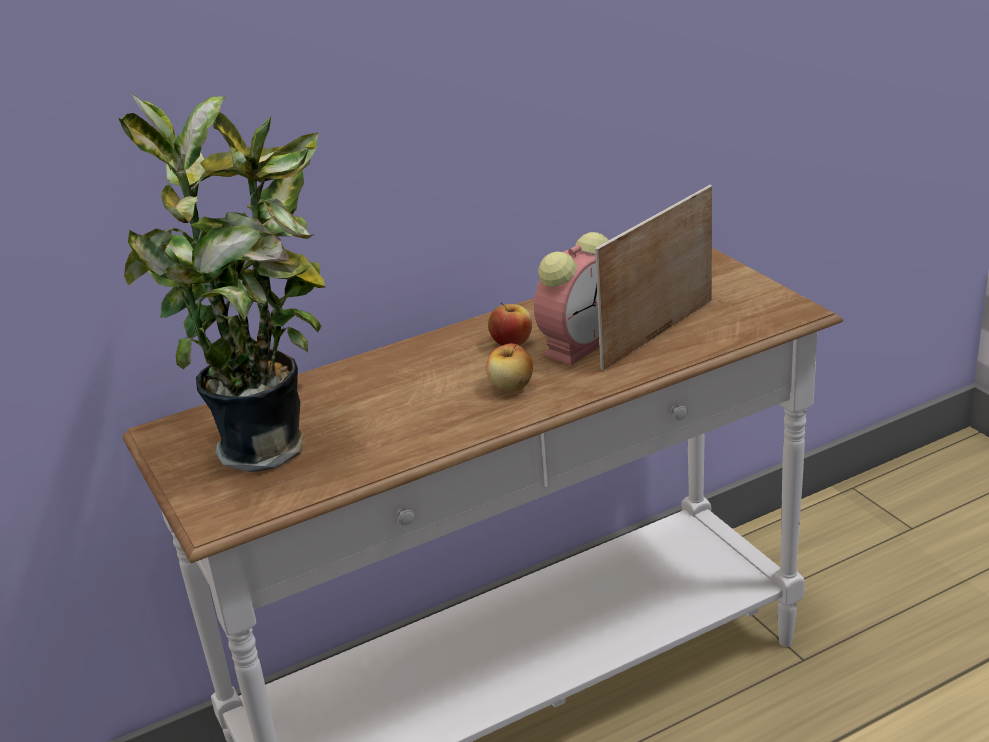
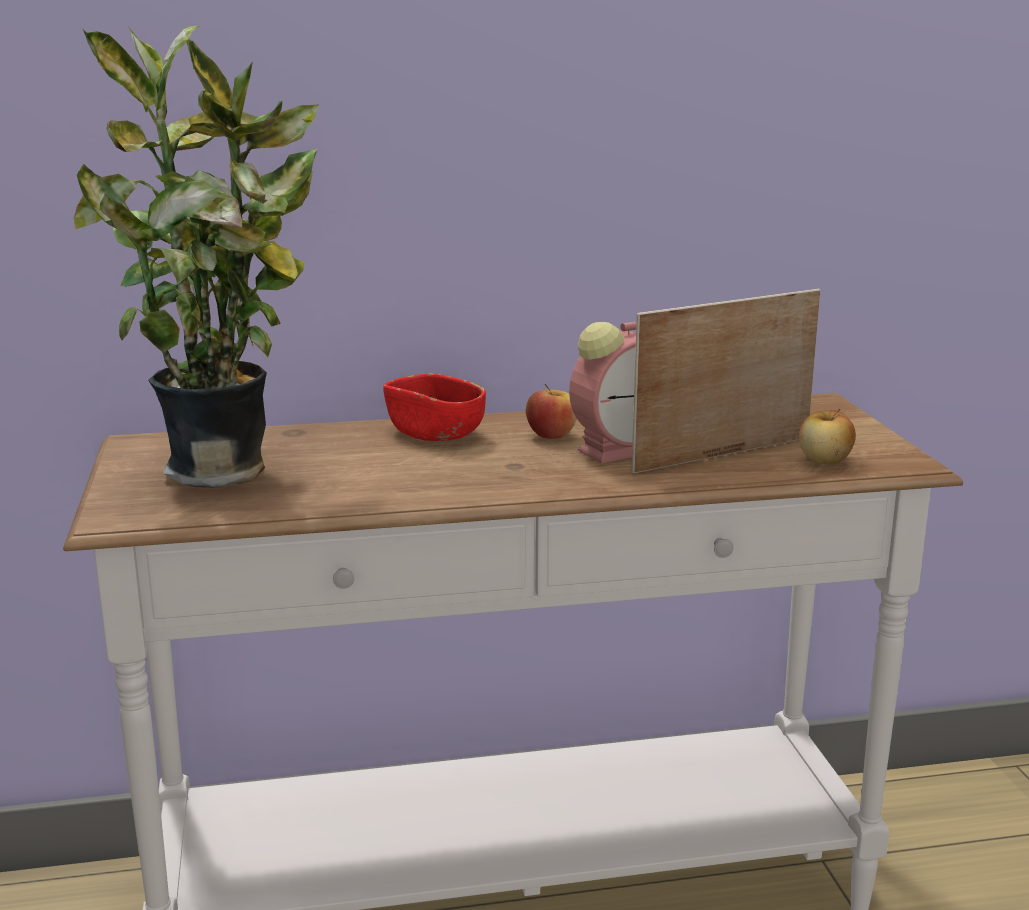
camera: 15 degrees right, 10 degrees down
apple [486,343,533,392] -> apple moved to [799,409,856,464]
none -> red bowl [383,373,486,441]

